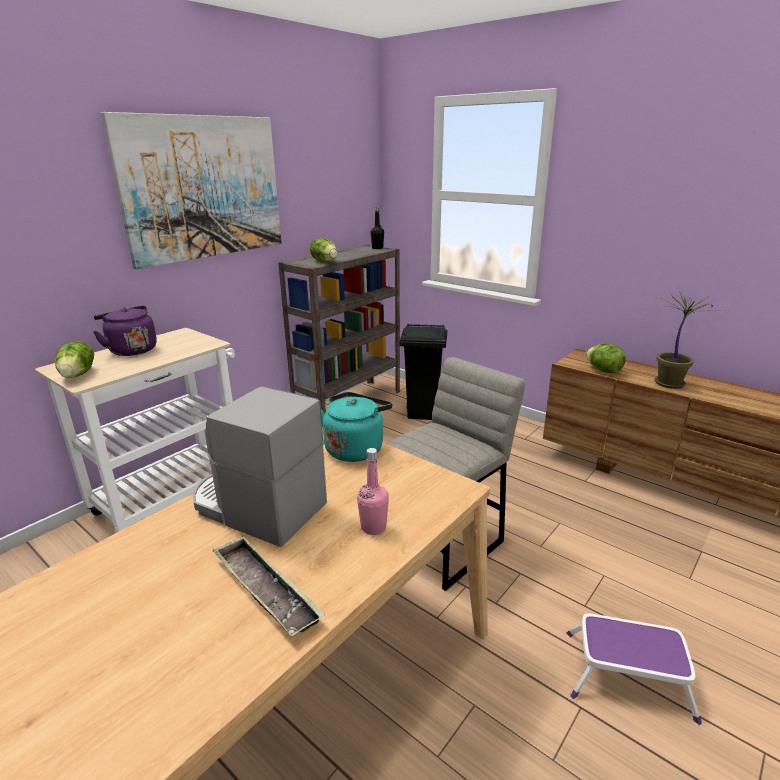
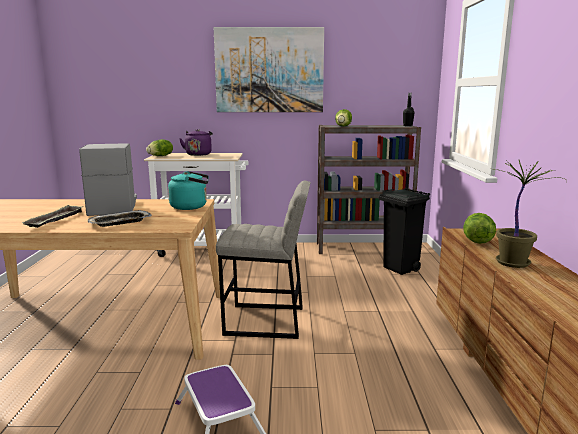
camera: 50 degrees right, 10 degrees down
pink bottle [357,448,389,535] -> tray [88,210,152,227]

